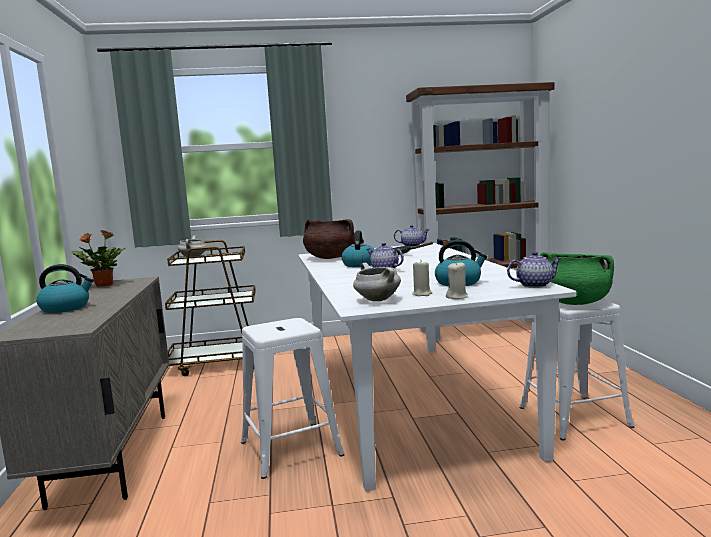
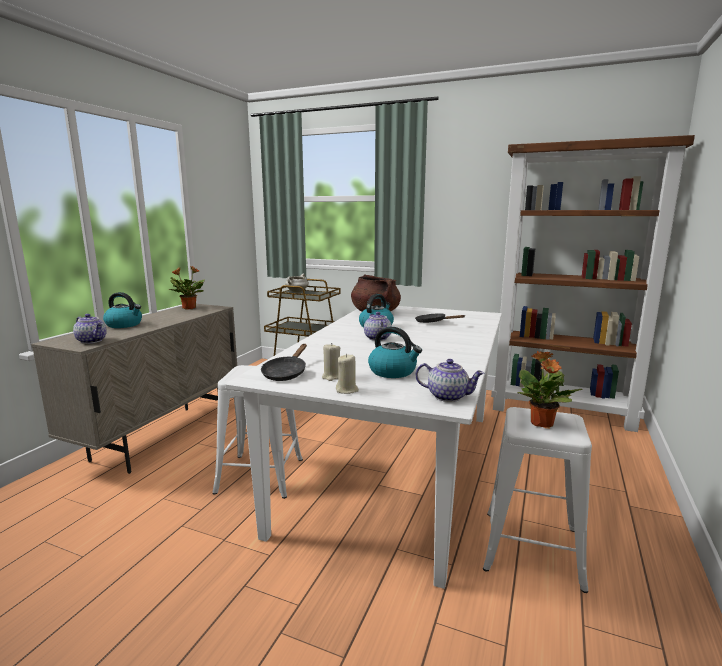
camera: 30 degrees right, 5 degrees up
white cooking pot [353,263,401,301] -> black frying pan [261,344,307,381]
teapot [394,225,430,247] -> teapot moved to [73,314,107,344]
green cooking pot [539,252,614,305] -> potted plant [518,351,583,428]

